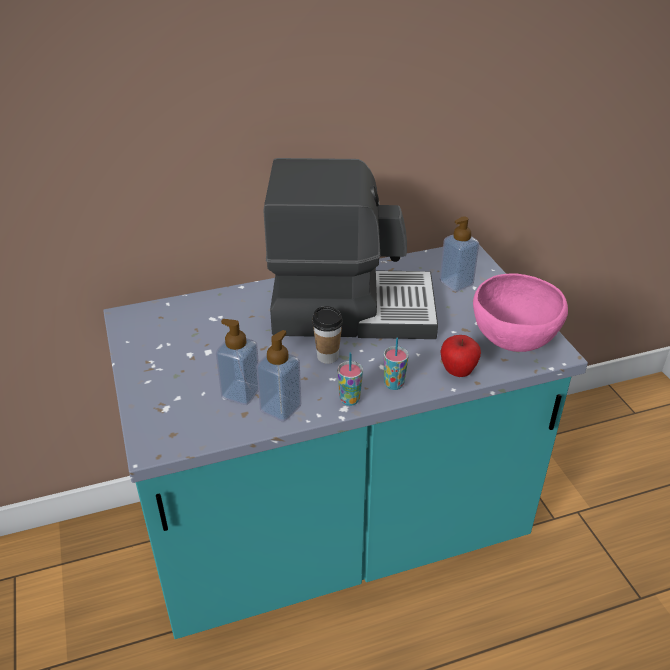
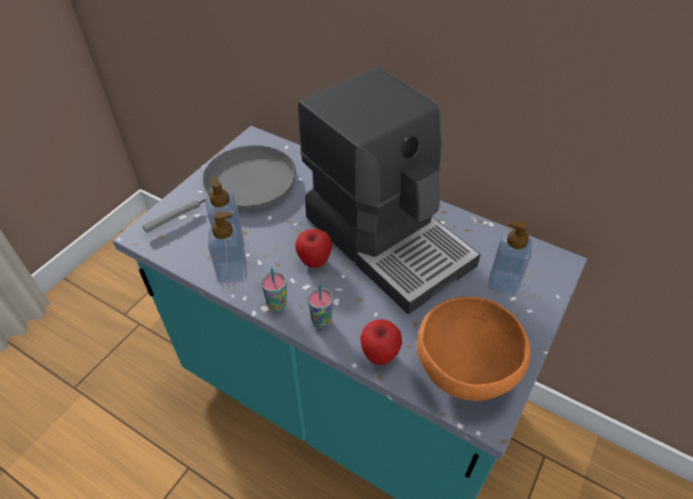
camera: 50 degrees right, 10 degrees up
cup [312,306,343,364] -> apple [295,229,333,268]
pink bowl [473,273,568,352] -> orange bowl [417,297,531,401]
none -> grey frying pan [142,145,296,233]

